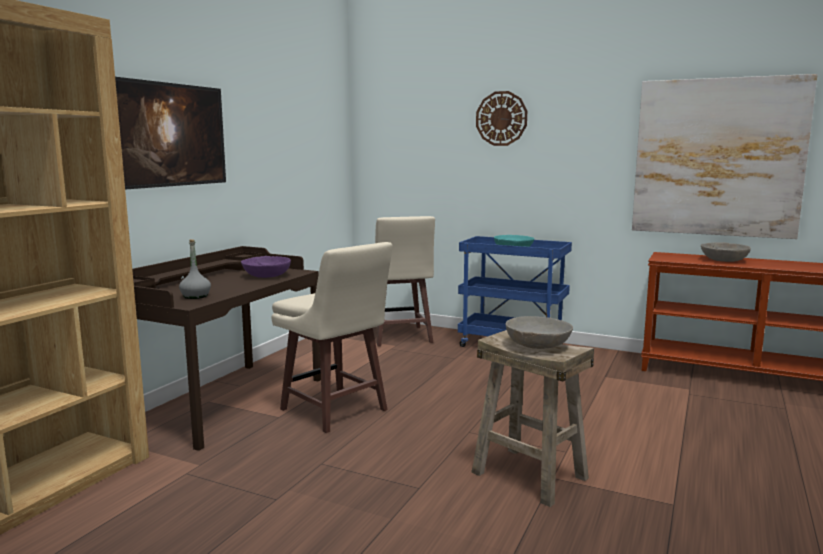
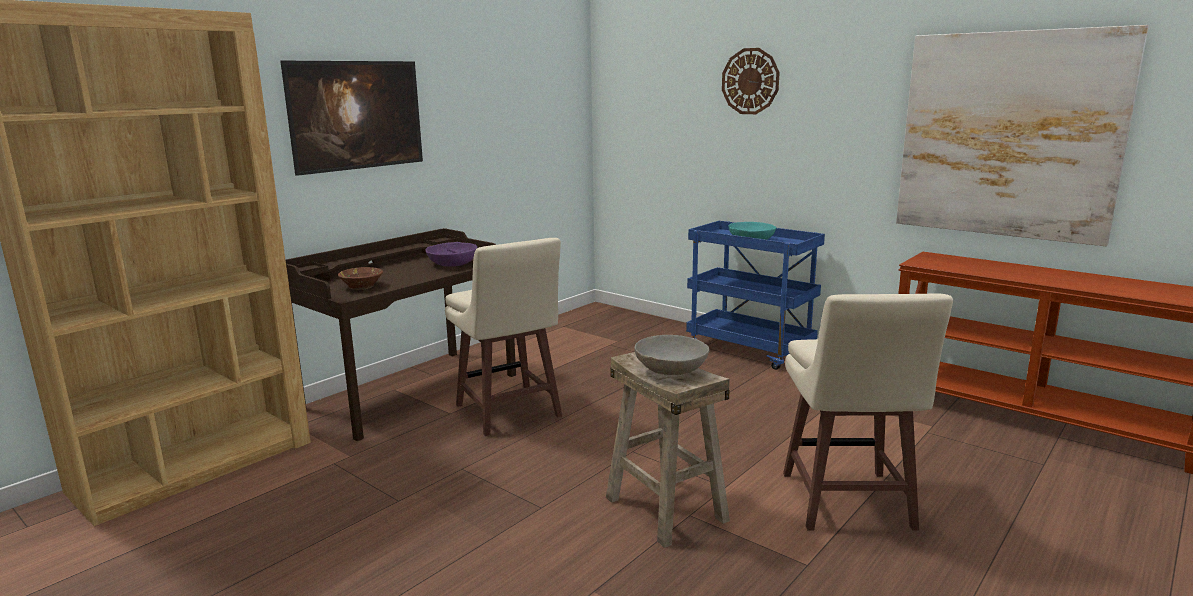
camera: 15 degrees right, 5 degrees up
grey bottle [179,239,211,299] -> brown bowl [338,267,383,290]
beige stool [375,216,435,347] -> beige stool moved to [783,293,953,531]
grey bowl [701,242,751,262] -> none

